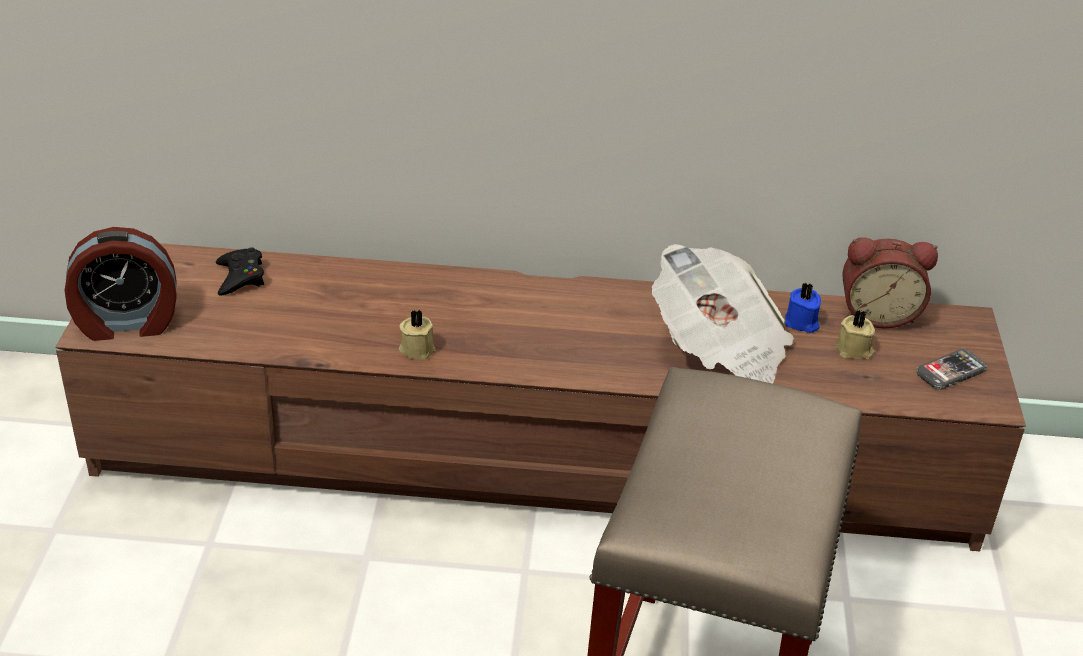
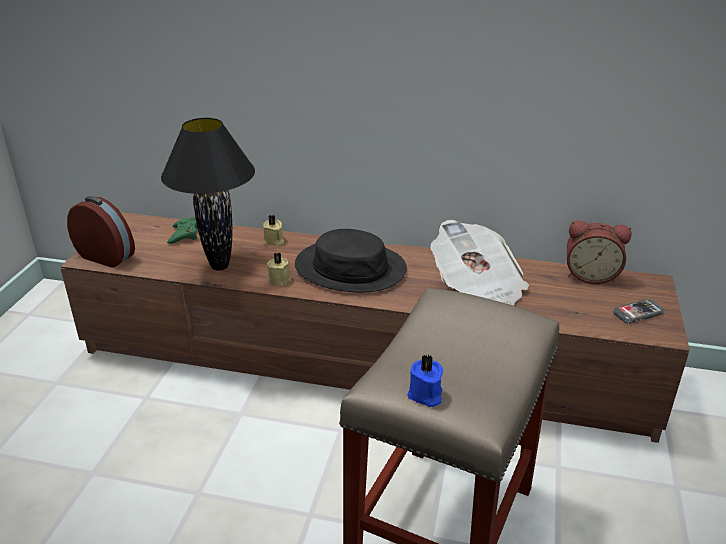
camera: 10 degrees right, 5 degrees down
alarm clock [65,227,177,341] -> alarm clock turned 150 degrees counterclockwise [67,196,135,268]
black game controller [216,247,264,295] -> green game controller [167,217,197,244]
blue candle [785,282,821,333] -> blue candle moved to [407,355,443,407]
beige candle [835,310,875,359] -> beige candle moved to [263,215,284,246]
none -> black table lamp [161,118,255,271]
none -> black hat [295,229,407,292]

